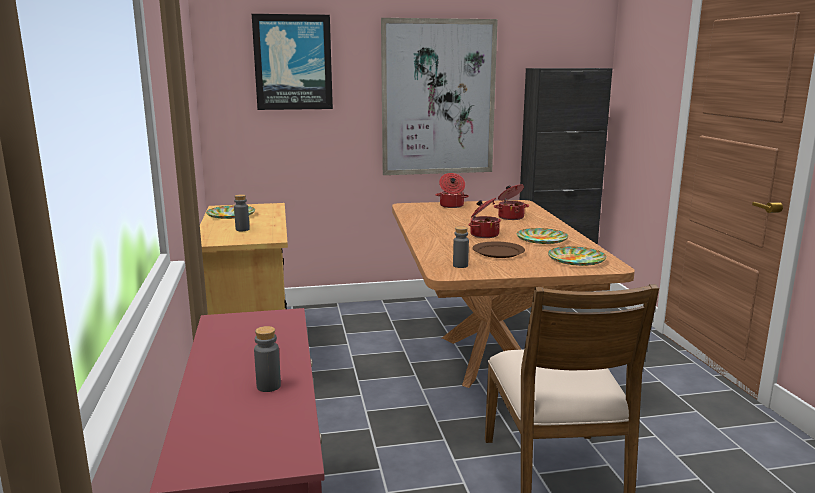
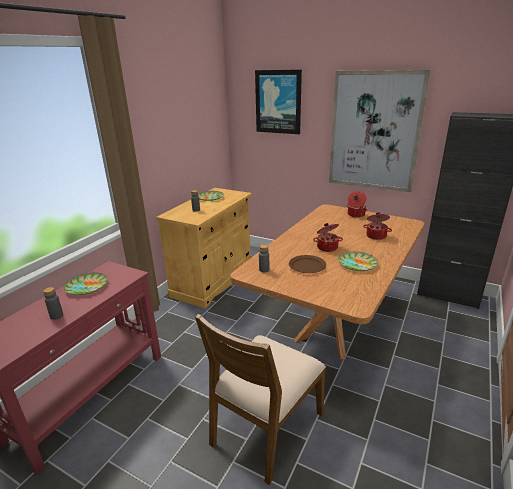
camera: 40 degrees right, 10 degrees up
plate [548,247,607,266] -> plate moved to [63,272,108,295]

